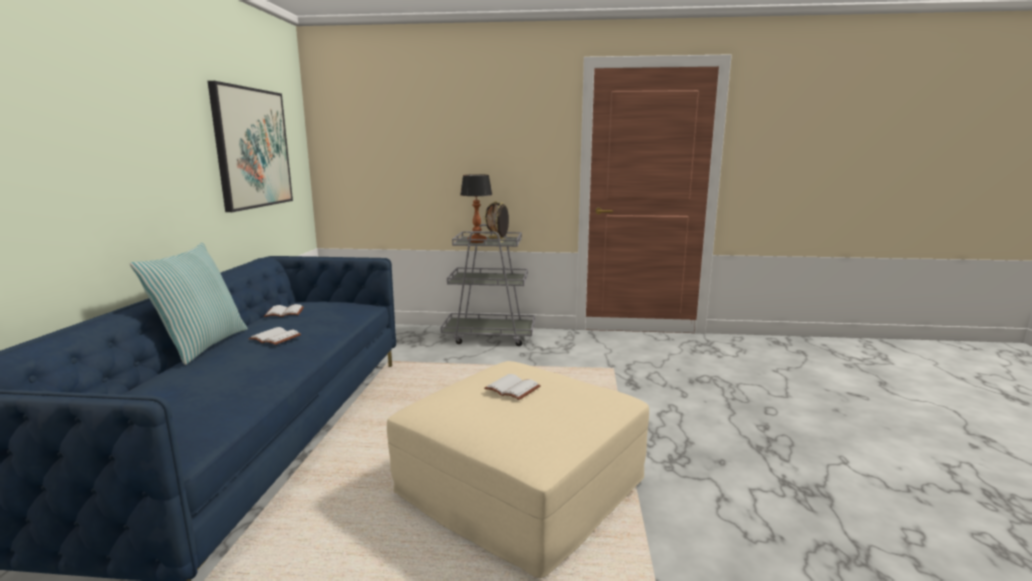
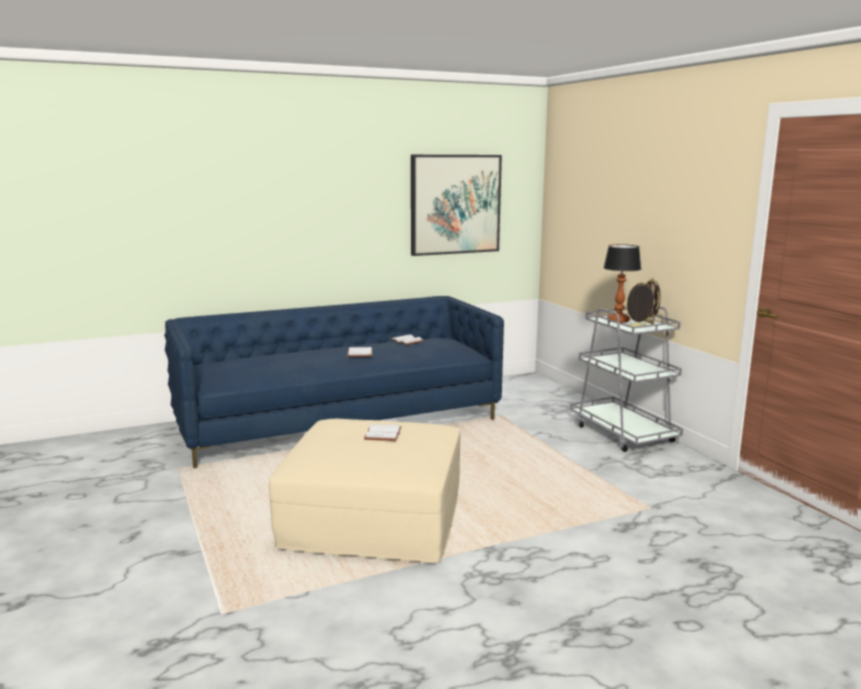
camera: 60 degrees right, 0 degrees up
pillow [130,243,248,365] -> none

